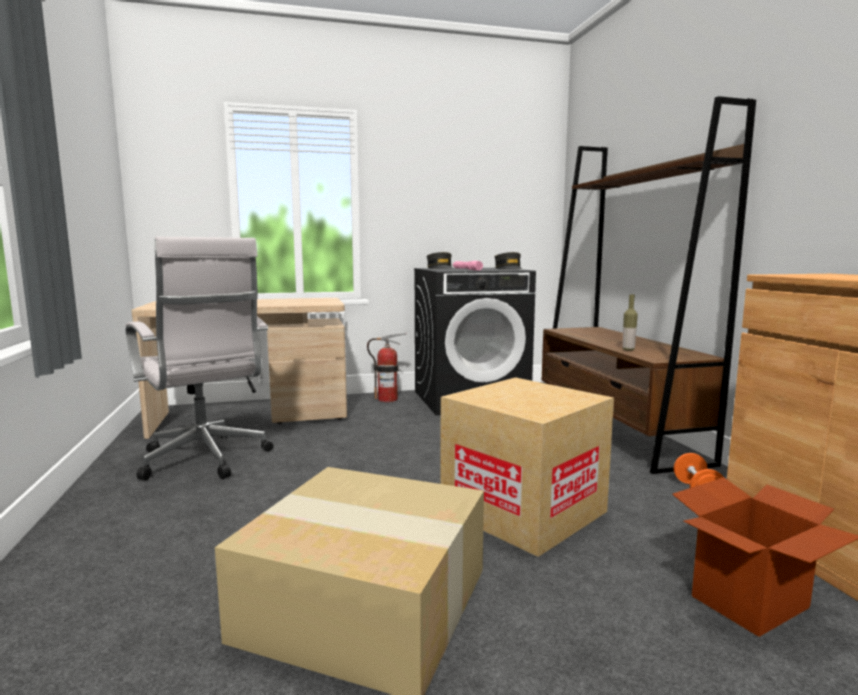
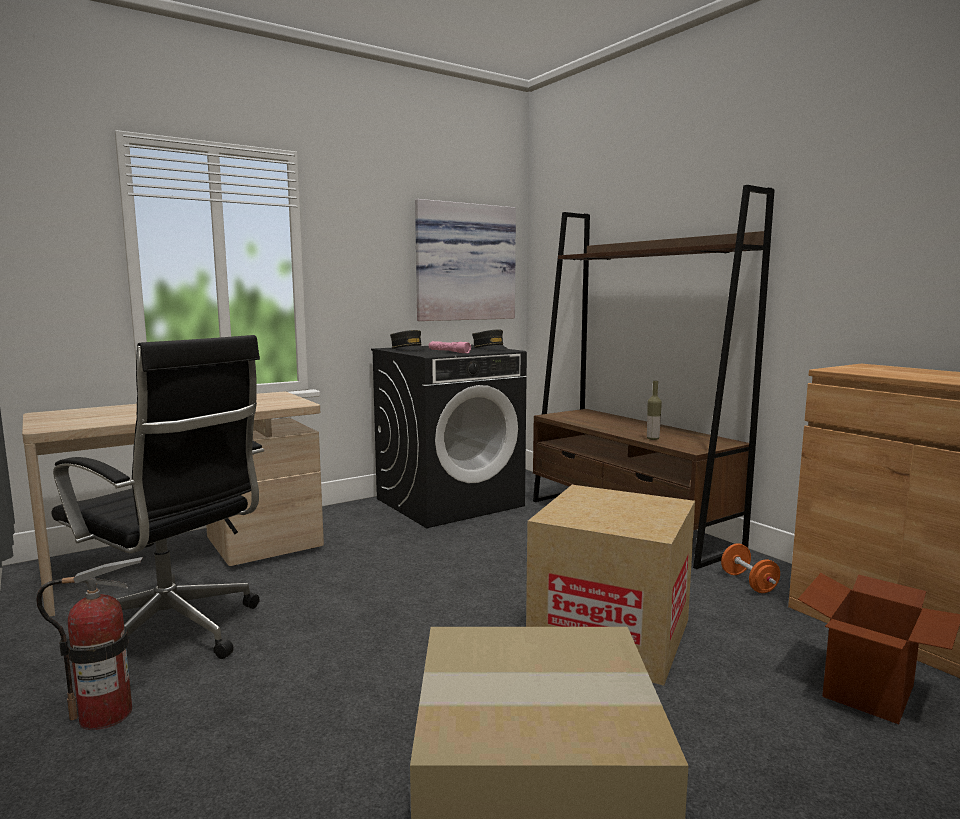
camera: 20 degrees left, 0 degrees up
white office chair [126,237,273,480] -> black office chair [51,335,264,659]
fire extinguisher [367,333,407,402] -> fire extinguisher moved to [36,557,143,730]
none -> picture [415,199,516,321]

